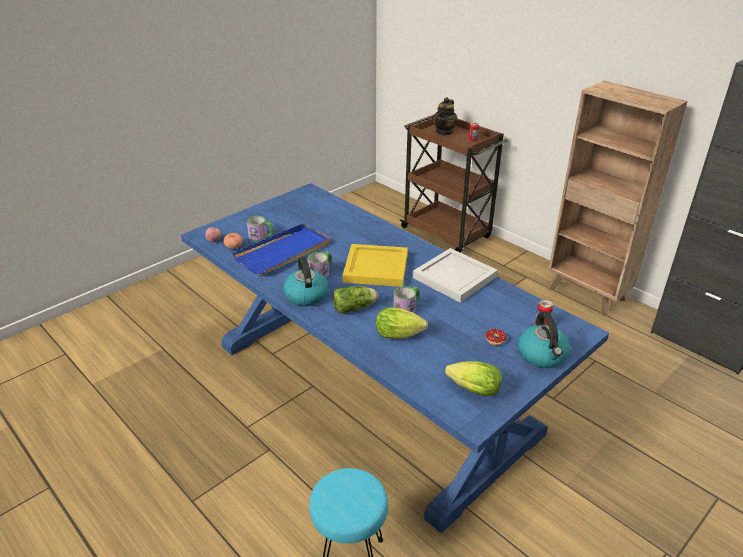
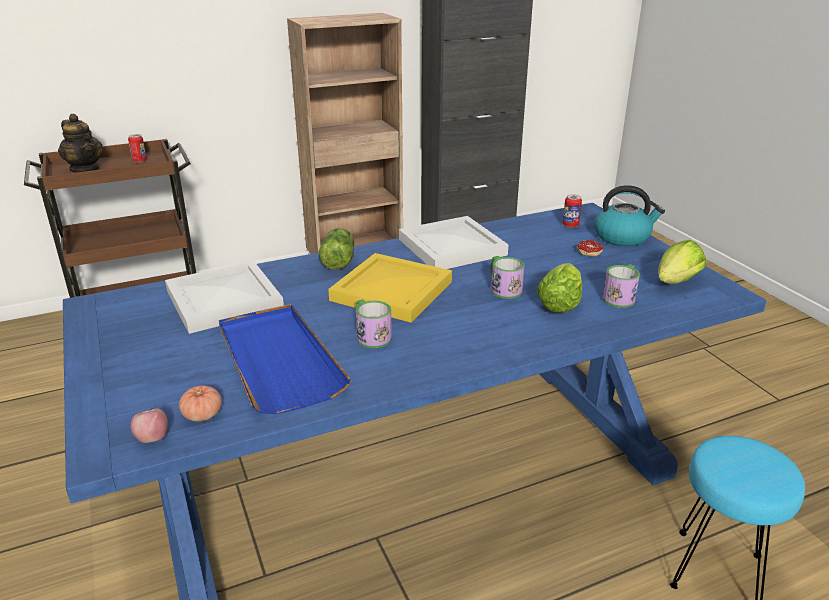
camera: 70 degrees left, 5 degrees down
mug [247,216,274,241] -> mug moved to [602,264,640,308]
kettle [283,257,328,306] -> none
lettuce [333,286,378,313] -> lettuce moved to [318,228,354,270]
none -> white tray [165,261,284,334]

